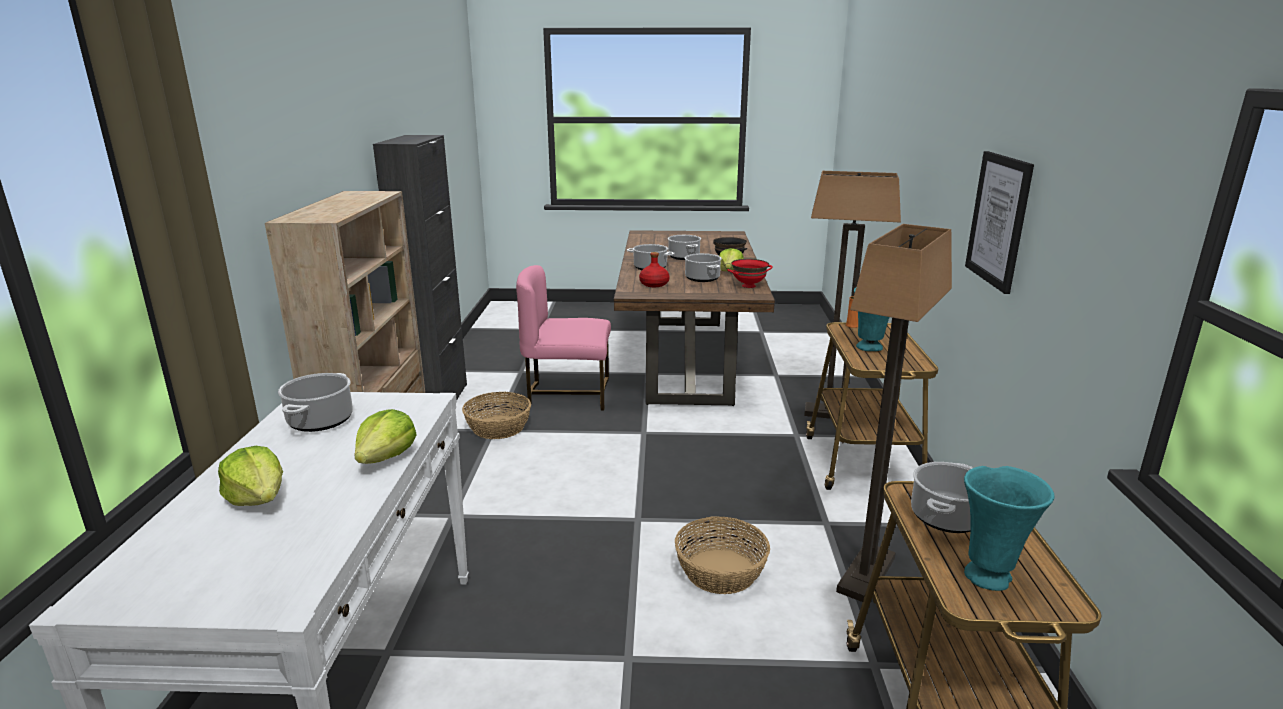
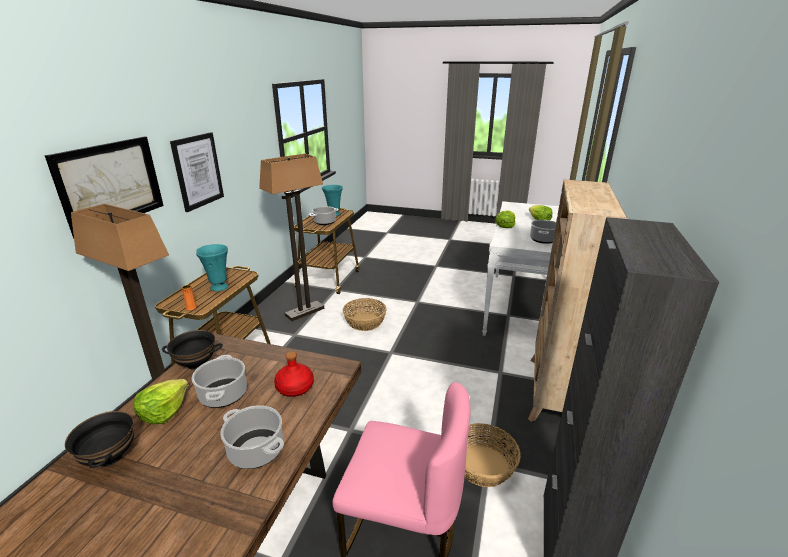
camera: 165 degrees left, 5 degrees up
cooking pot [668,235,701,260] -> none
red bowl [727,259,773,288] -> black bowl [162,330,223,370]
none -> picture [45,137,164,239]

